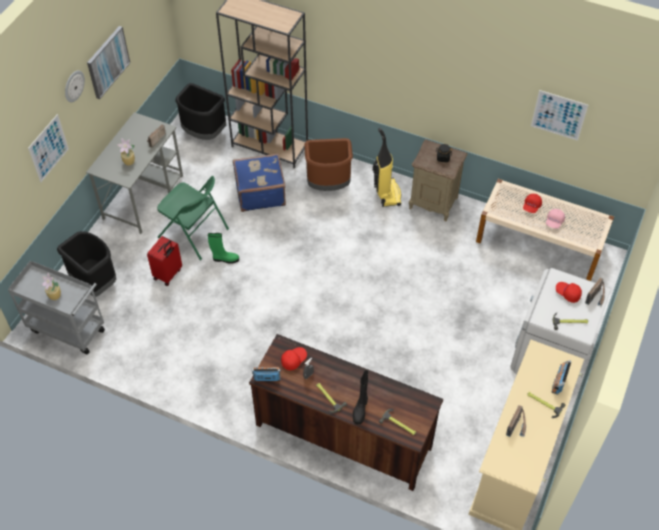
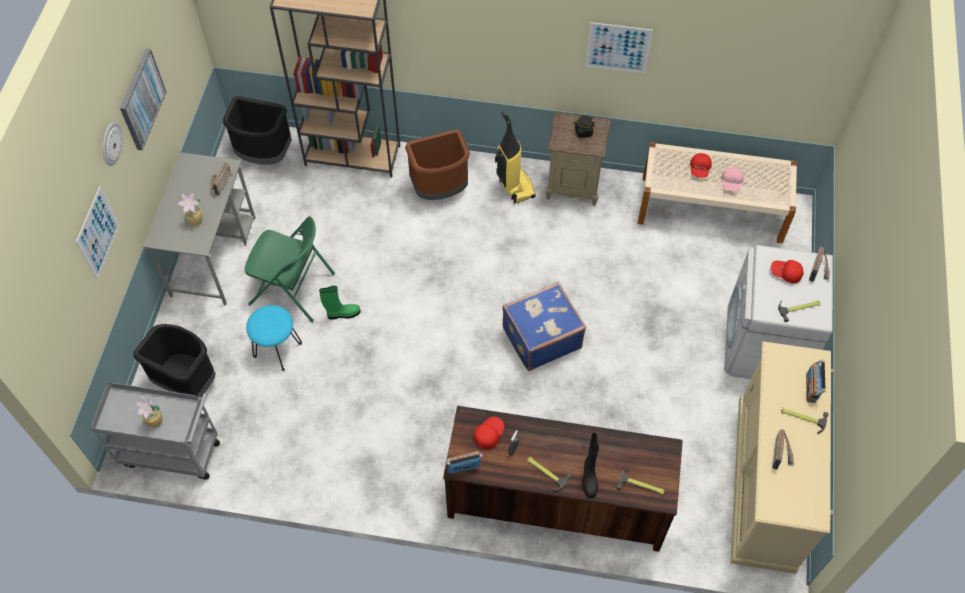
camera: 15 degrees left, 5 degrees up
red suitcase [147,236,182,286] -> turquoise stool [246,305,302,371]
blue suitcase [233,153,286,212] -> blue suitcase moved to [502,282,586,371]
picture [531,90,588,141] -> picture moved to [586,22,653,73]

